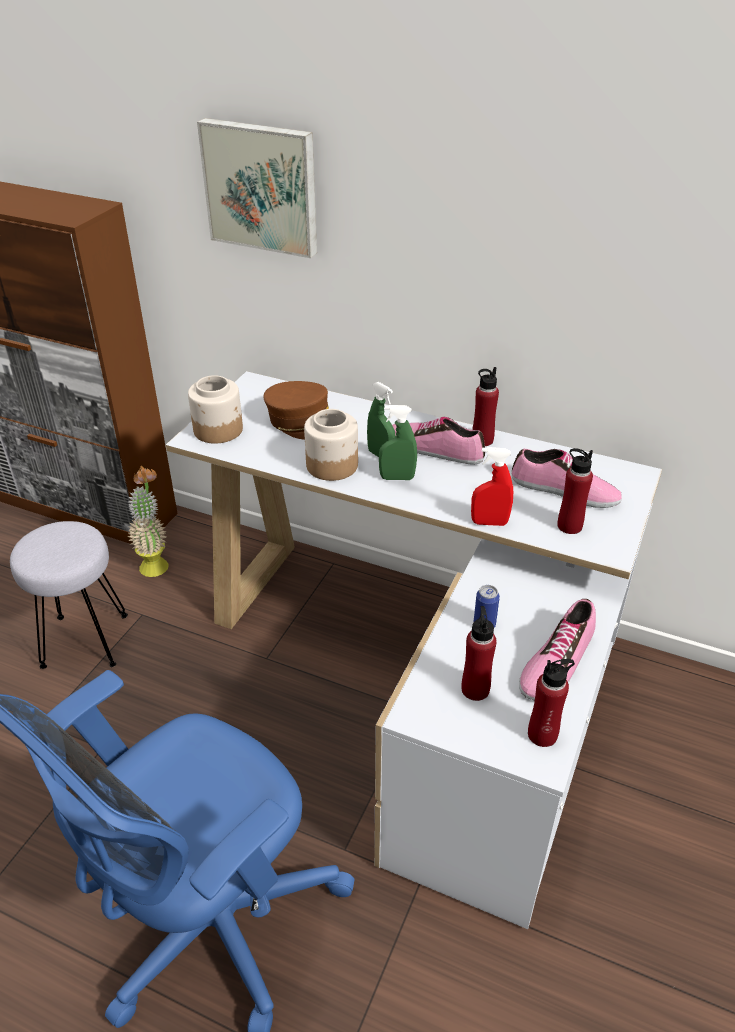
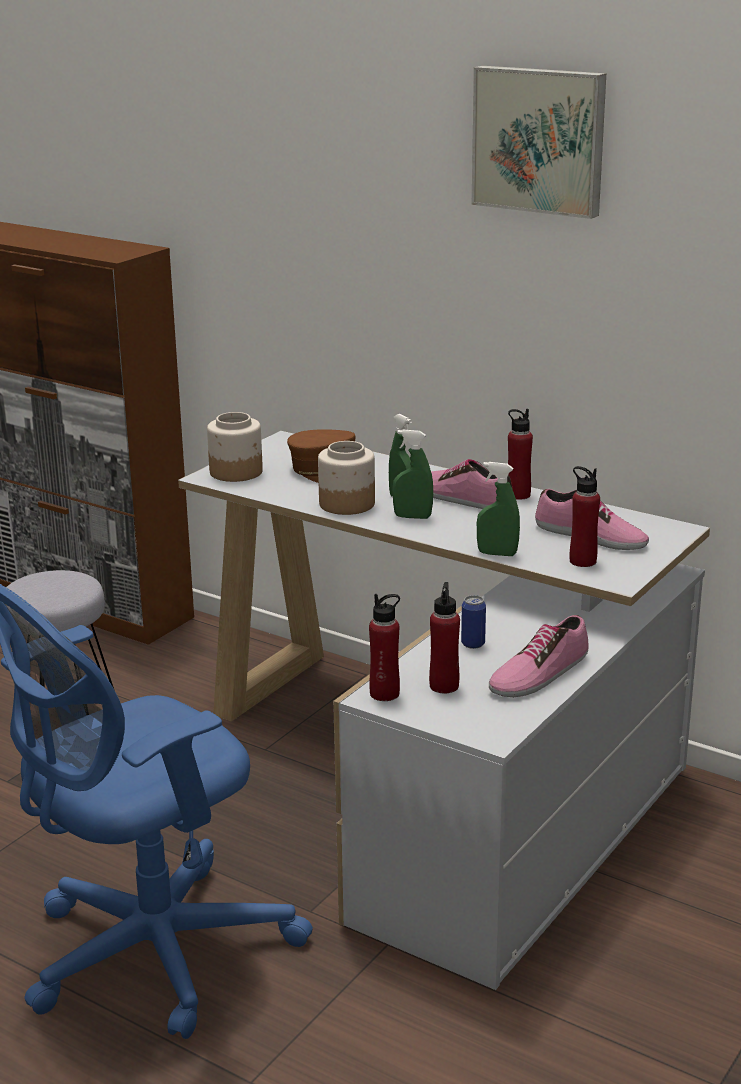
camera: 10 degrees right, 15 degrees down
potted plant [128,465,168,577] -> none
picture [197,118,317,258] -> picture moved to [472,66,606,219]
red spray bottle [471,447,513,526] -> green spray bottle [477,462,520,556]
red bottle [528,659,575,747] -> red bottle moved to [369,594,400,701]

